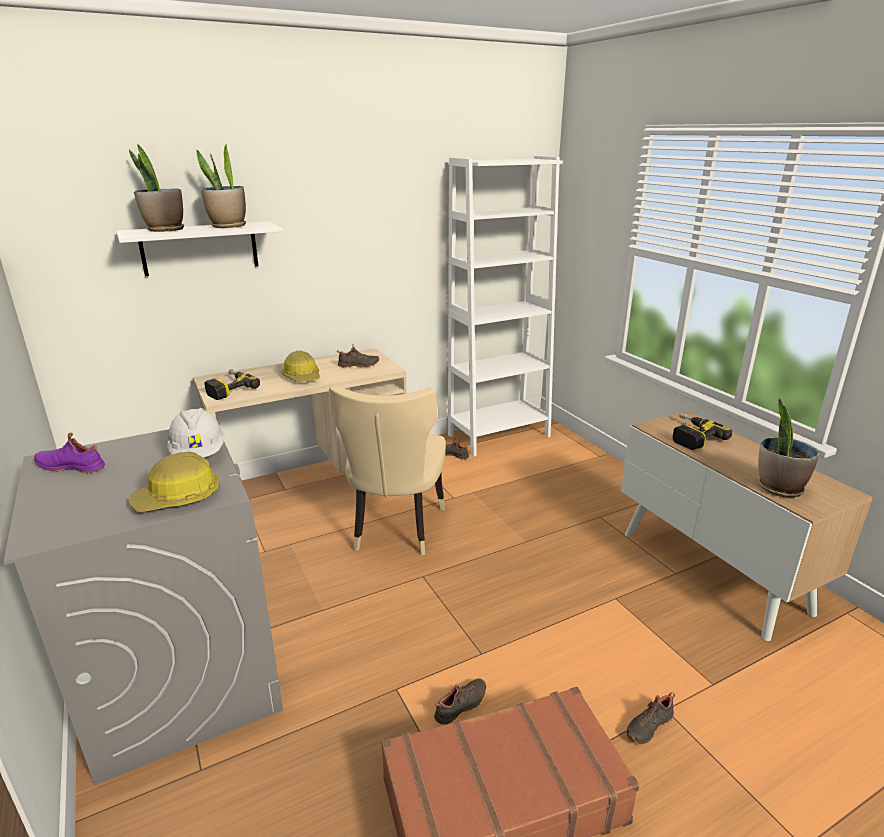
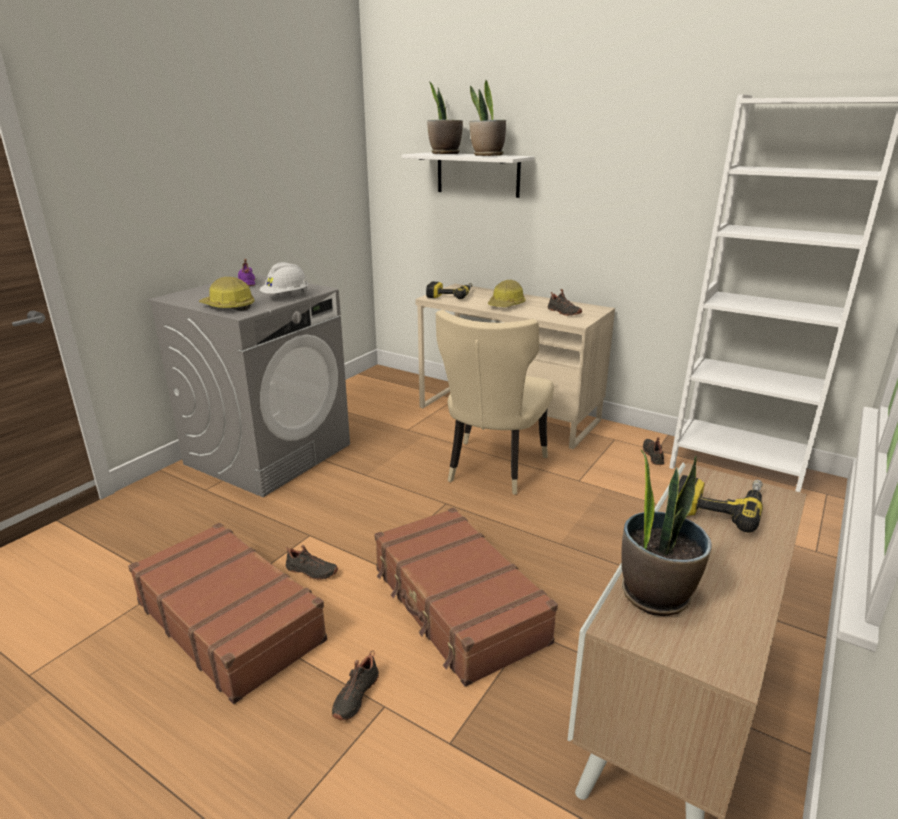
camera: 60 degrees right, 0 degrees up
beige chair [329,385,446,555] -> beige chair turned 45 degrees counterclockwise [436,310,554,495]
black shoe [627,692,675,744] -> black shoe turned 90 degrees counterclockwise [332,650,379,720]
none -> brown suitcase [374,507,558,687]

